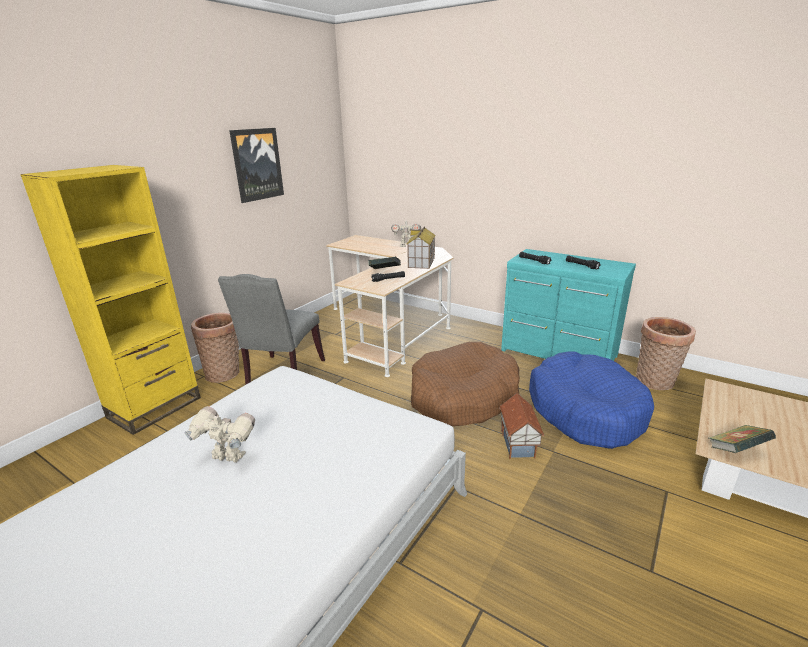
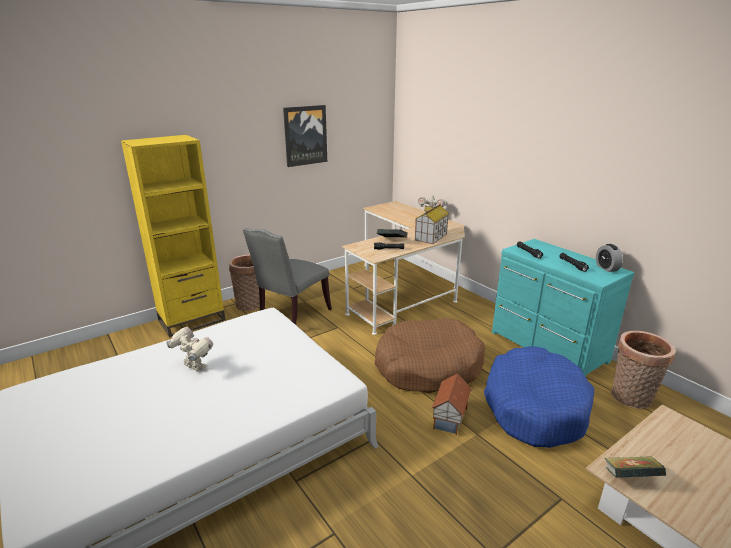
camera: 20 degrees right, 0 degrees up
none -> alarm clock [596,244,623,272]

